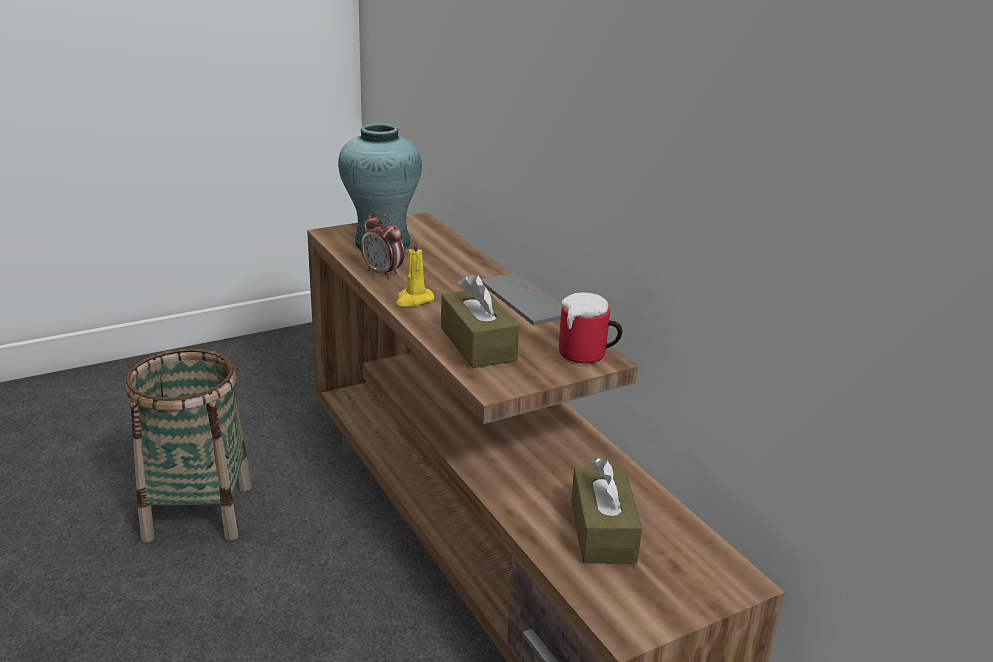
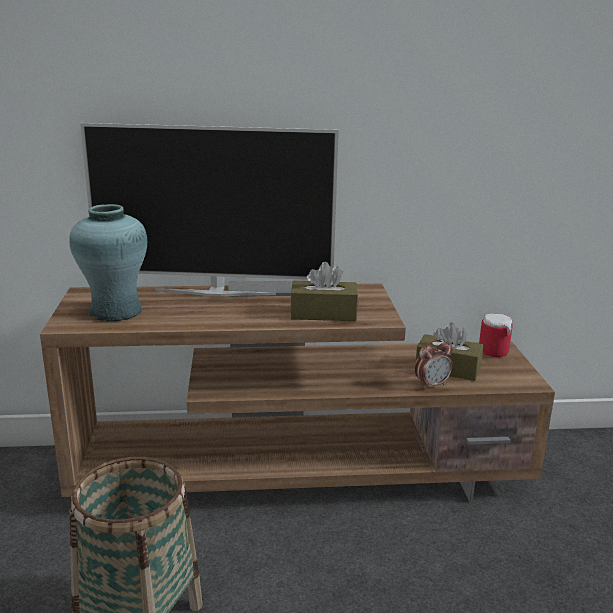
camera: 65 degrees left, 5 degrees down
alarm clock [361,212,404,279] -> alarm clock moved to [415,338,453,390]
yellow candle [396,237,434,307] -> none
mug [559,292,623,364] -> mug moved to [479,313,513,357]
none -> television [80,123,339,296]

